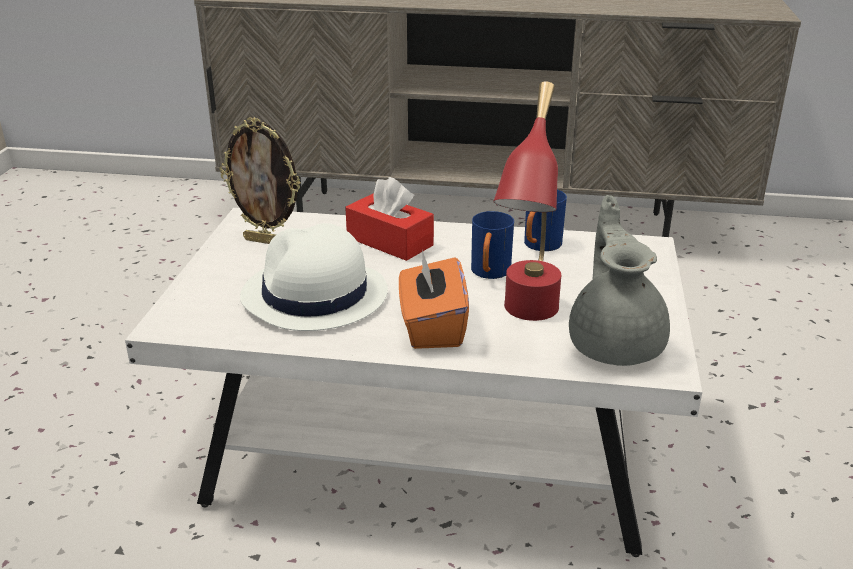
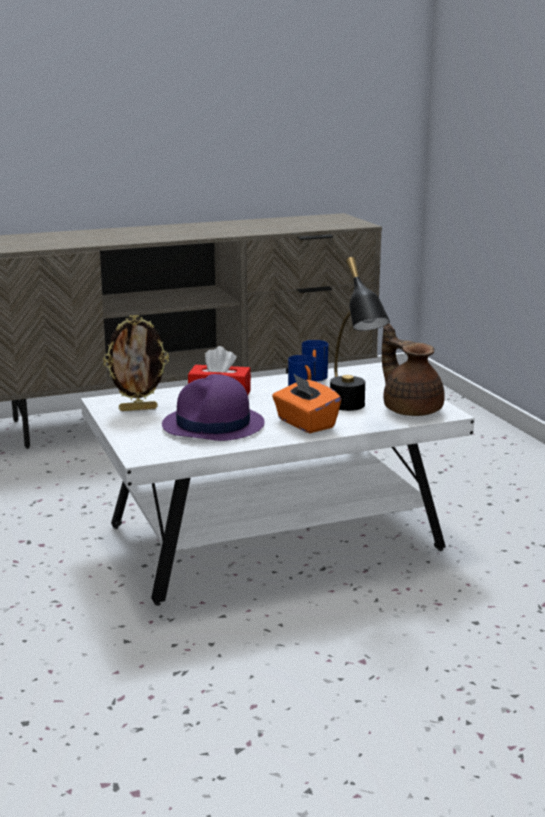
camera: 30 degrees left, 10 degrees down
white hat [240,223,388,331] -> purple hat [162,374,265,441]
red table lamp [493,81,561,321] -> black table lamp [330,257,390,411]
grey teapot [569,195,670,366] -> brown teapot [382,324,445,416]

